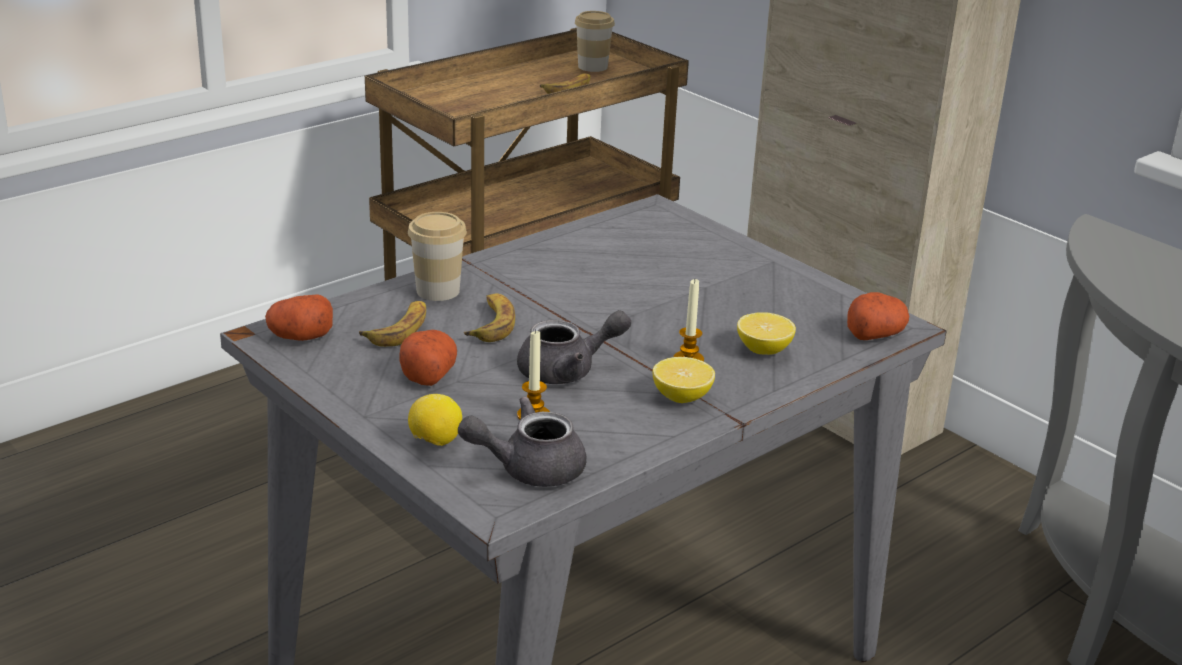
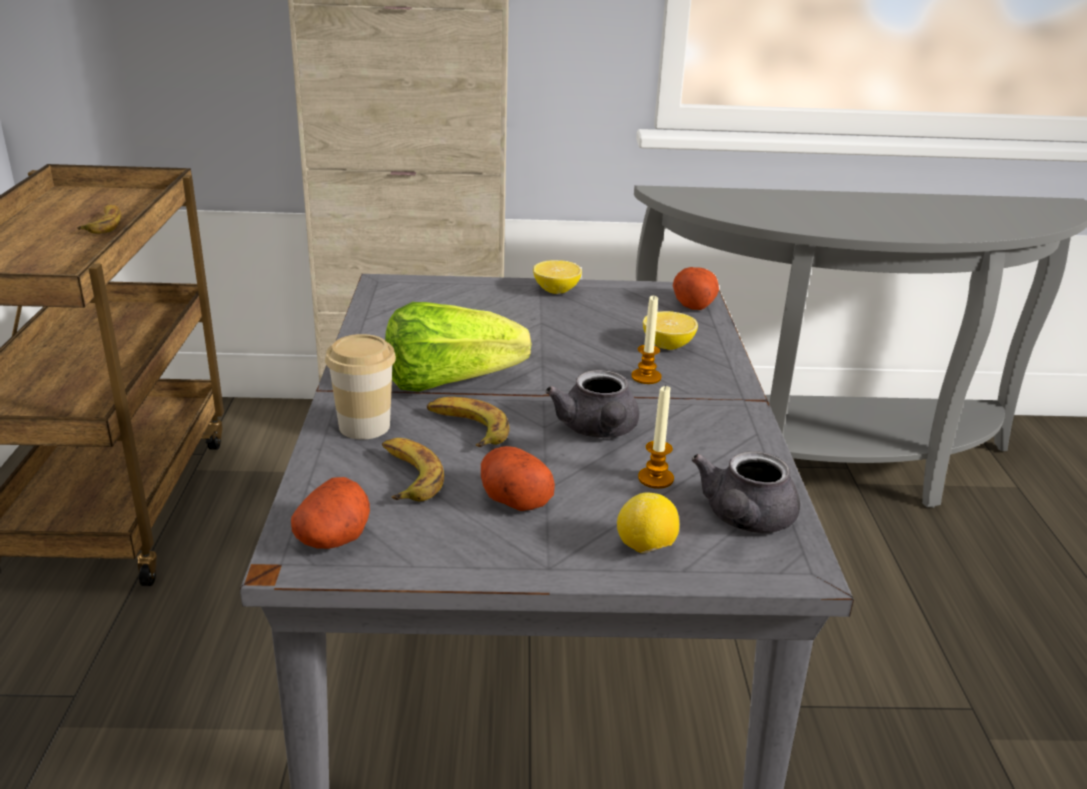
camera: 50 degrees left, 0 degrees up
grey teapot [517,310,631,384] -> grey teapot turned 150 degrees clockwise [546,370,639,438]
cup [575,11,615,72] -> none
lemon [653,357,715,403] -> lemon moved to [533,260,582,294]
none -> lettuce [385,302,531,392]

